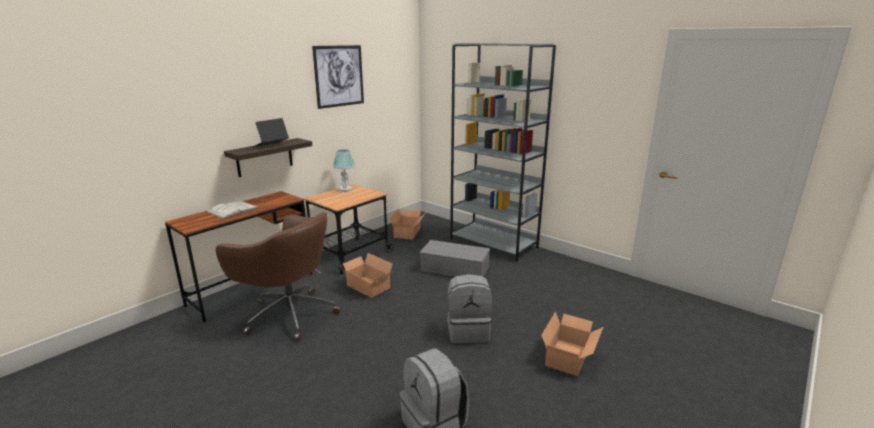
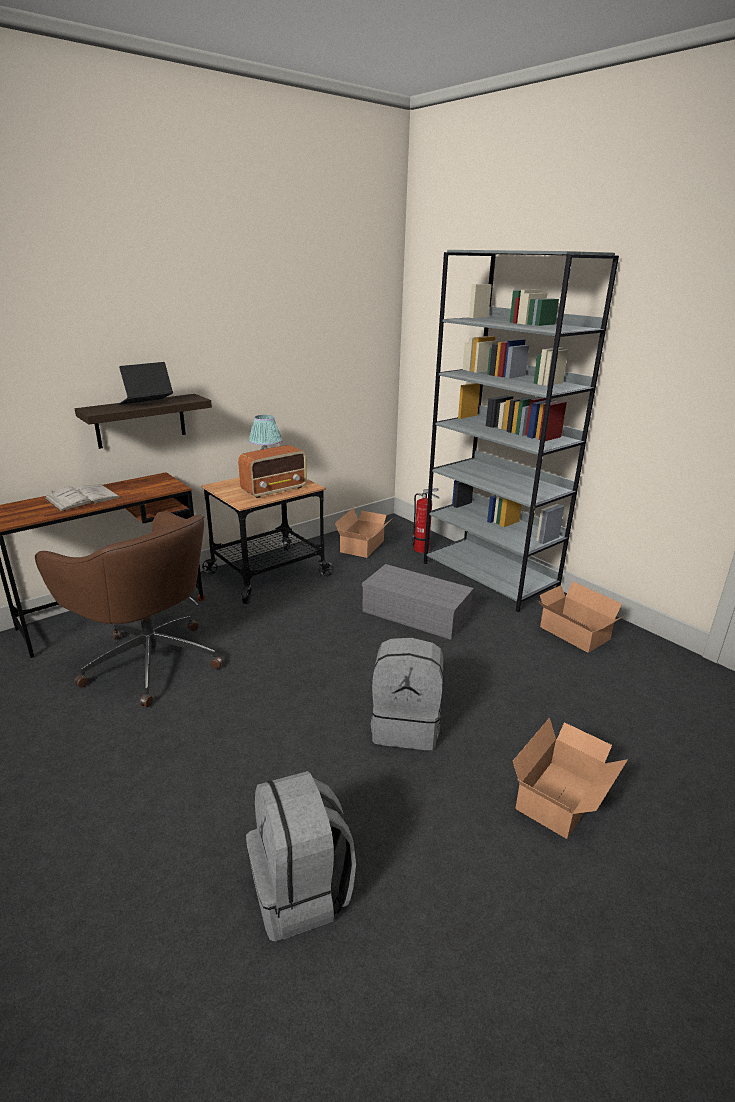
camera: 10 degrees right, 5 degrees up
picture [312,45,364,109] -> none
cardboard box [338,253,393,298] -> cardboard box moved to [538,581,624,653]
none -> radio [238,445,307,498]
none -> fire extinguisher [412,488,439,553]

